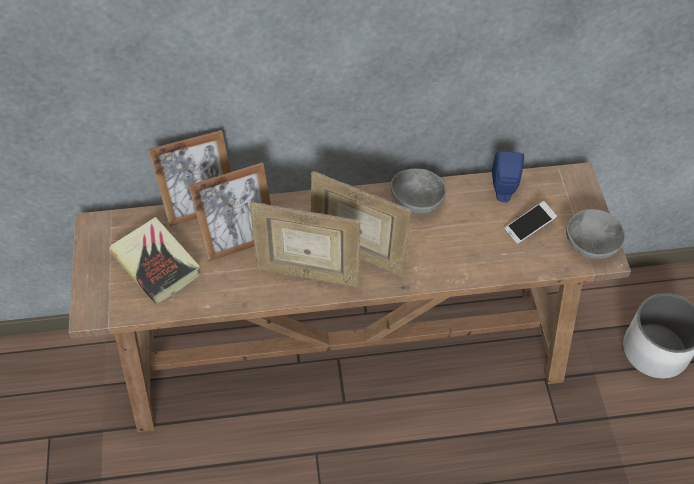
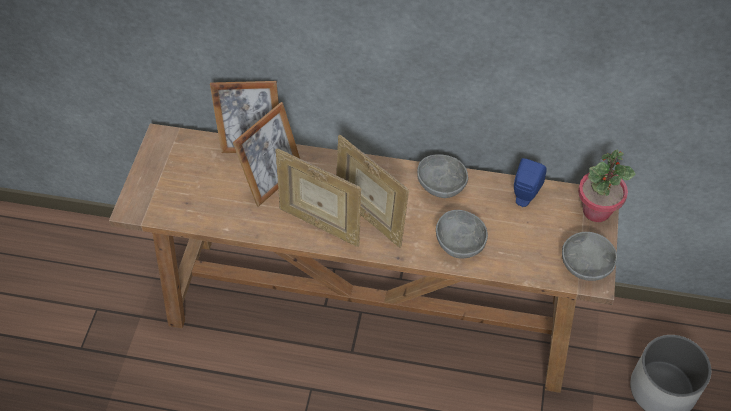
camera: 20 degrees right, 0 degrees up
book [109,217,200,305] -> none
picture frame [189,162,271,261] -> picture frame turned 45 degrees counterclockwise [233,102,300,207]
phone [504,201,557,244] -> none
none -> grey bowl [436,210,488,259]
none -> potted plant [578,149,635,222]

